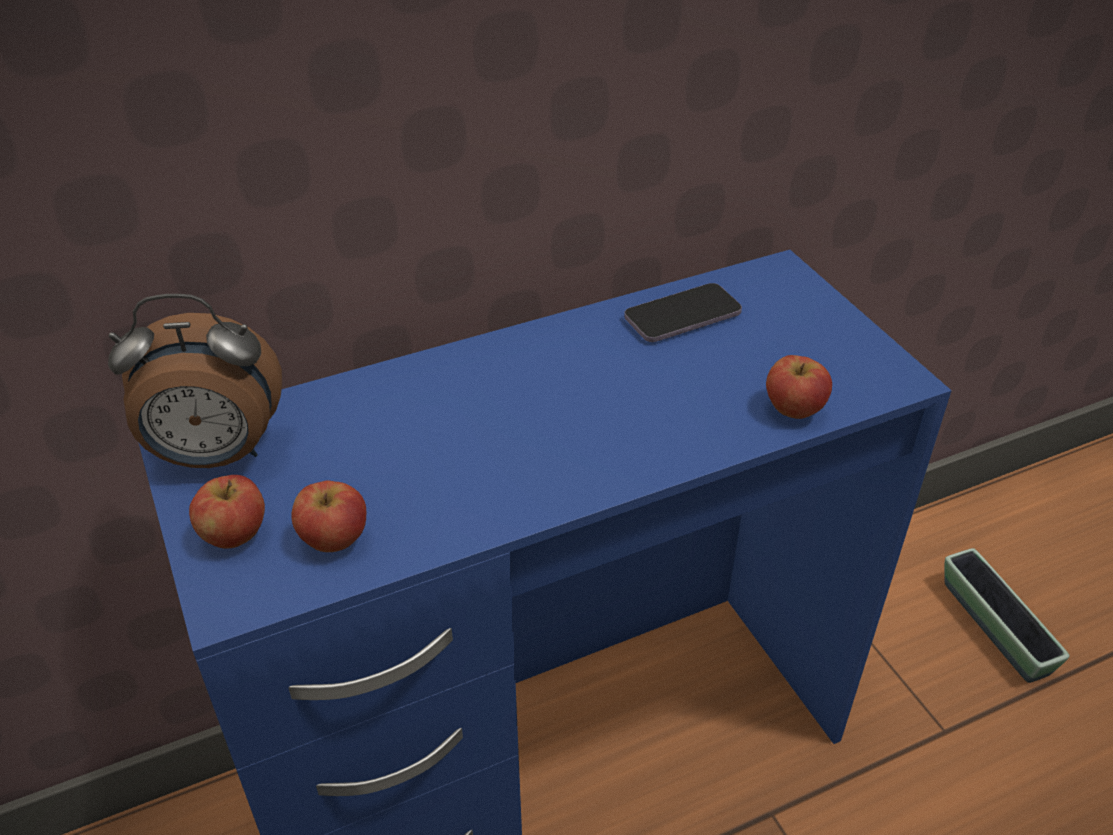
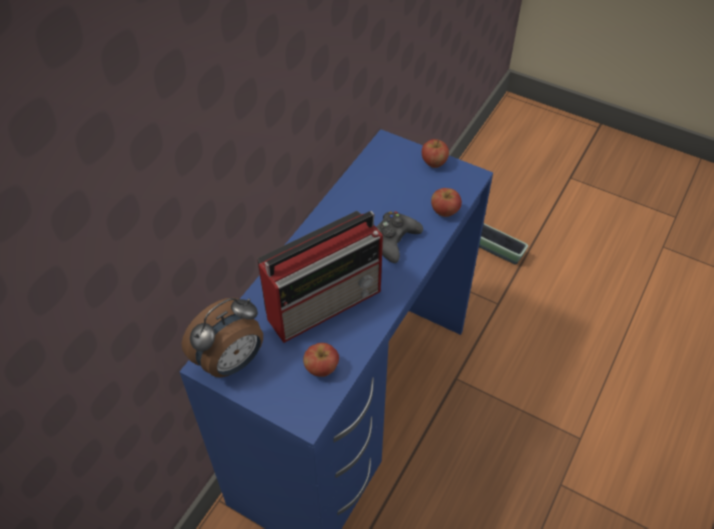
camera: 35 degrees left, 10 degrees up
apple [189,475,265,549] -> apple moved to [422,139,449,168]
phone [624,283,742,342] -> none
none -> radio [257,211,383,343]
none -> black game controller [376,211,423,263]

